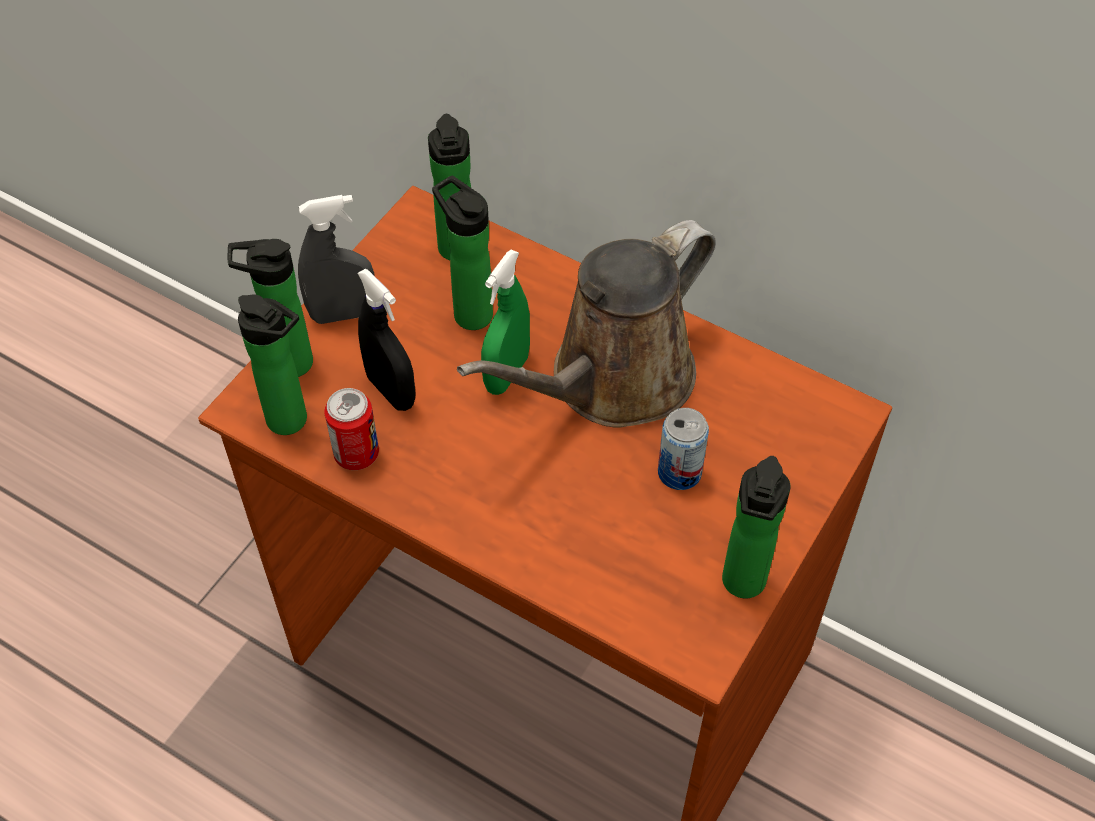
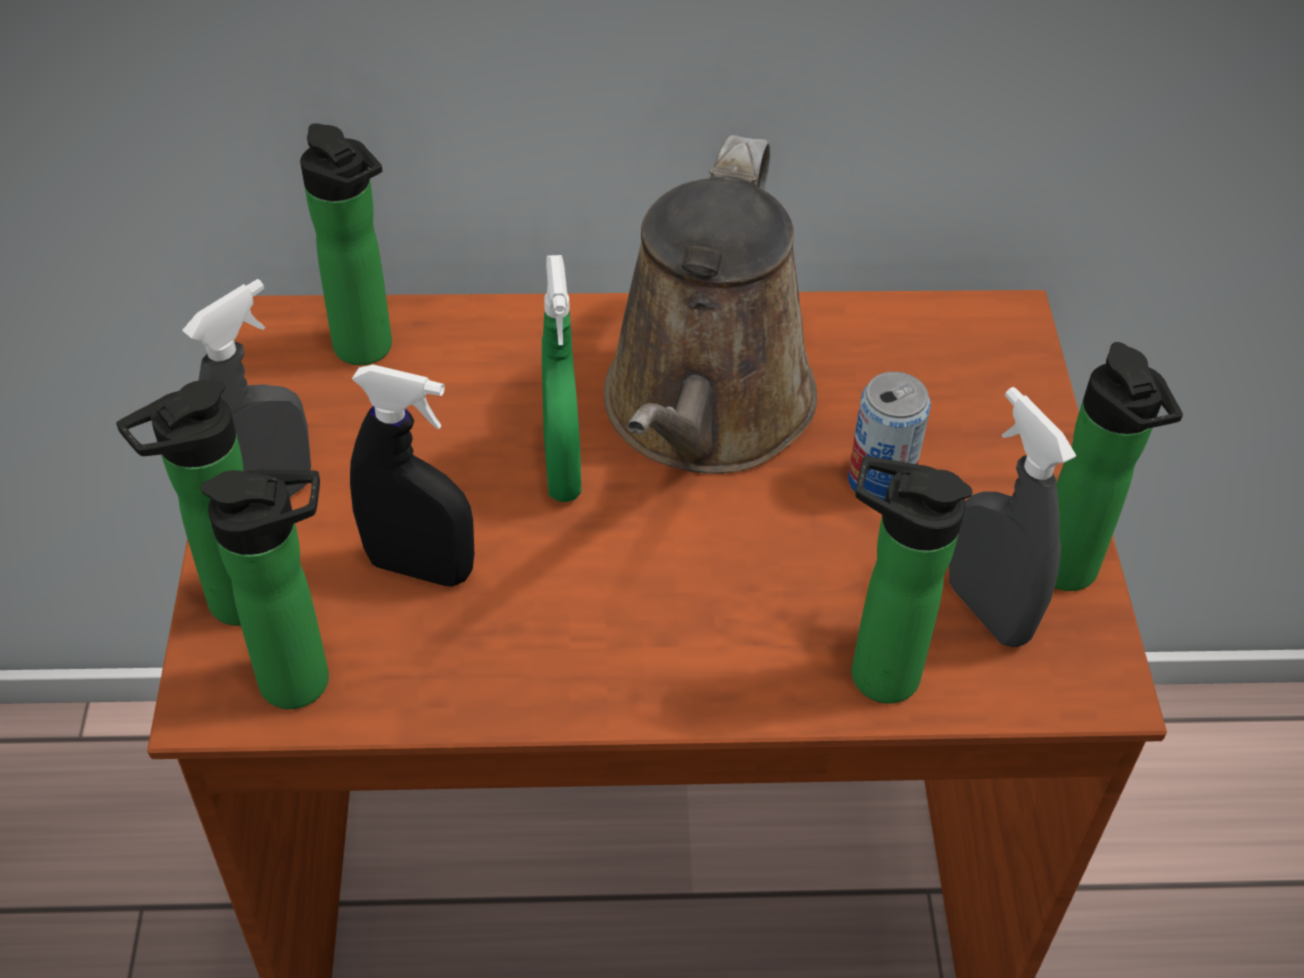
camera: 35 degrees left, 5 degrees down
can [324,388,379,470] -> none
bottle [432,175,493,330] -> bottle moved to [852,456,973,704]
none -> grey spray bottle [949,387,1076,647]

